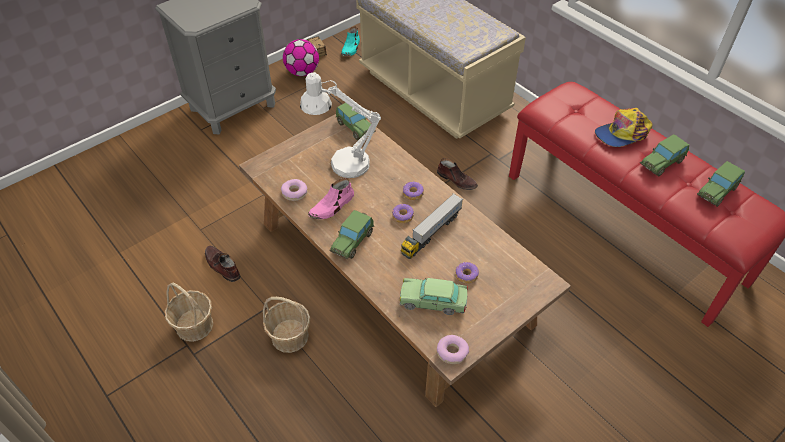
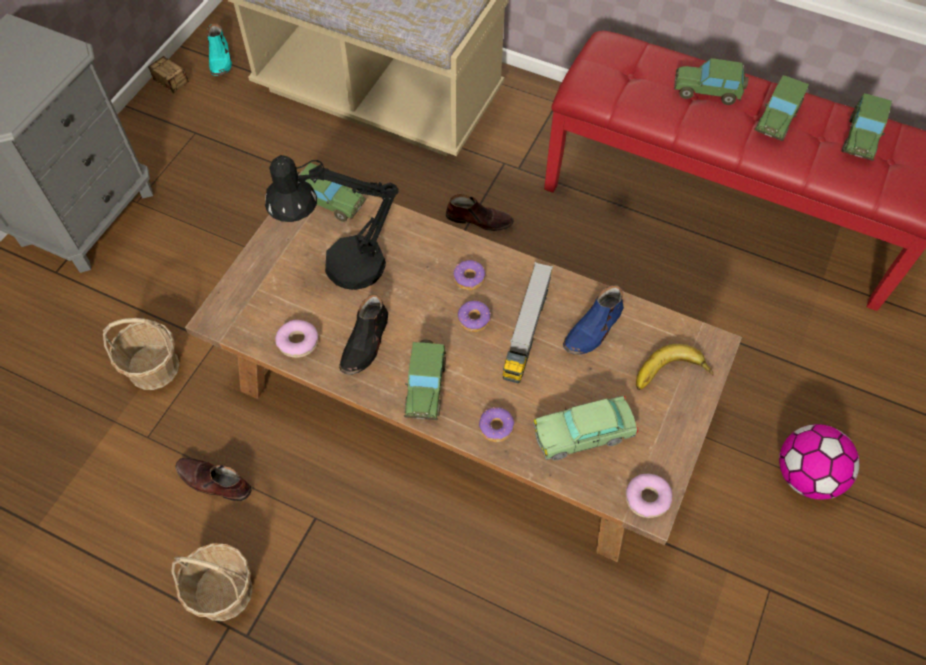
camera: 25 degrees left, 10 degrees up
basket [263,297,311,353] -> basket moved to [103,318,179,390]
football [283,39,319,76] -> football moved to [779,424,859,500]
white table lamp [300,72,381,178] -> black table lamp [265,155,399,290]
pink shoe [308,178,354,219] -> black shoe [339,294,388,375]
donut [455,262,479,284] -> donut moved to [479,407,514,442]
cap [595,108,653,147] -> toy car [674,58,749,105]
none -> blue shoe [563,285,624,354]
none -> banana [636,344,713,390]

